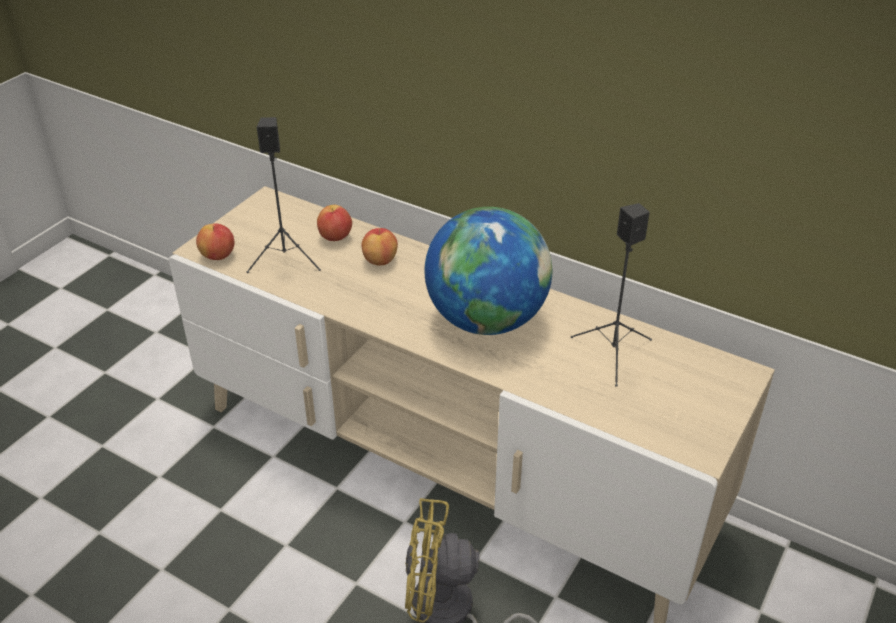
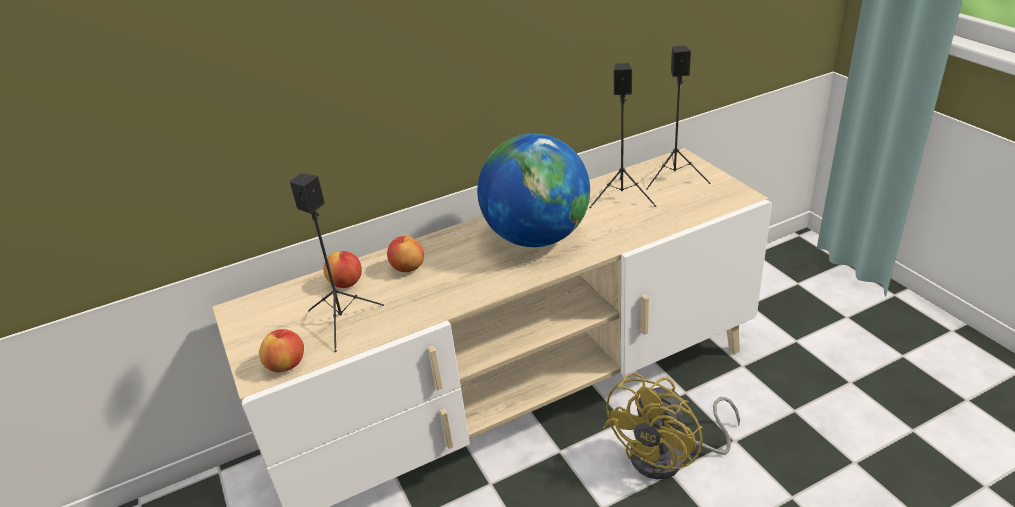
camera: 55 degrees left, 5 degrees down
none -> black speaker [646,45,711,190]

